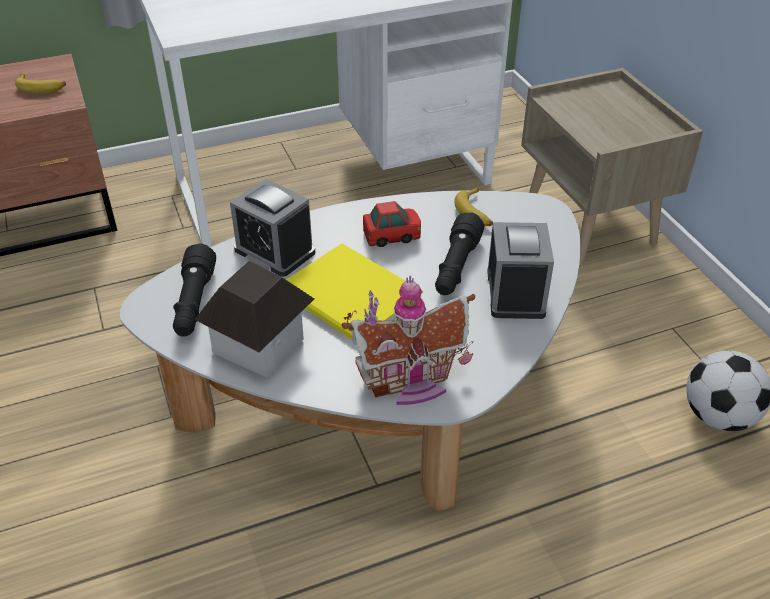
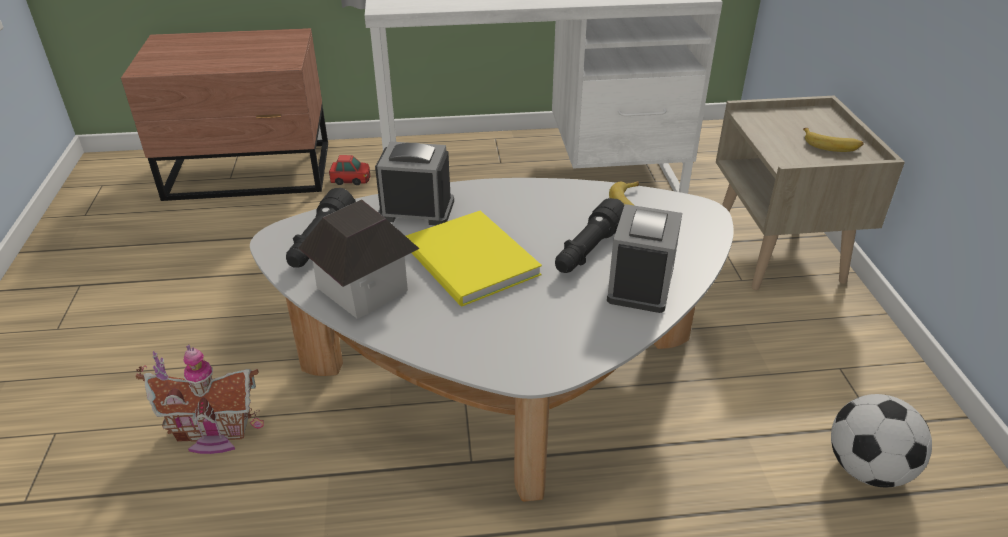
camera: 15 degrees right, 5 degrees down
banana [15,74,66,94] -> banana moved to [803,128,864,152]
alarm clock [230,179,316,277] -> alarm clock turned 135 degrees clockwise [375,141,454,225]
toy house [342,276,475,405] -> toy house moved to [136,345,264,454]
toy car [363,201,421,247] -> toy car moved to [329,155,370,185]

